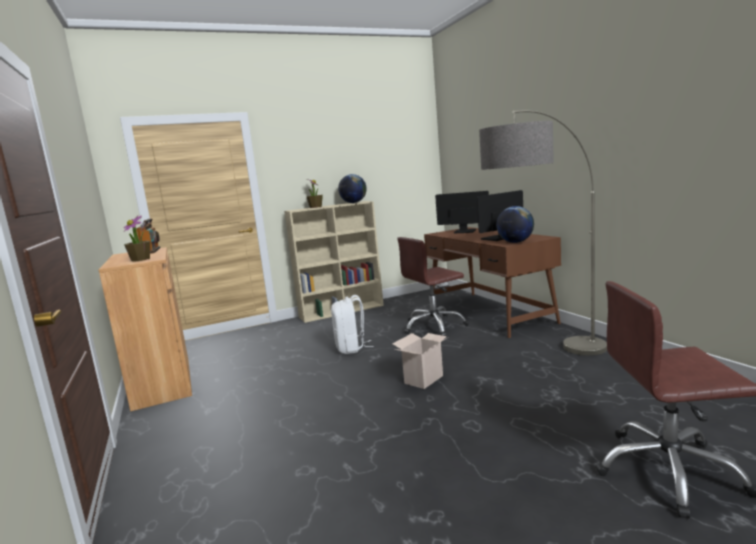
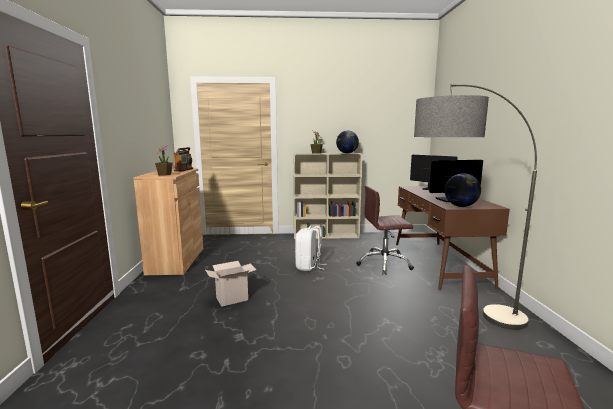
camera: 20 degrees right, 0 degrees up
cardboard box [393,333,448,389] -> cardboard box moved to [205,261,257,306]

